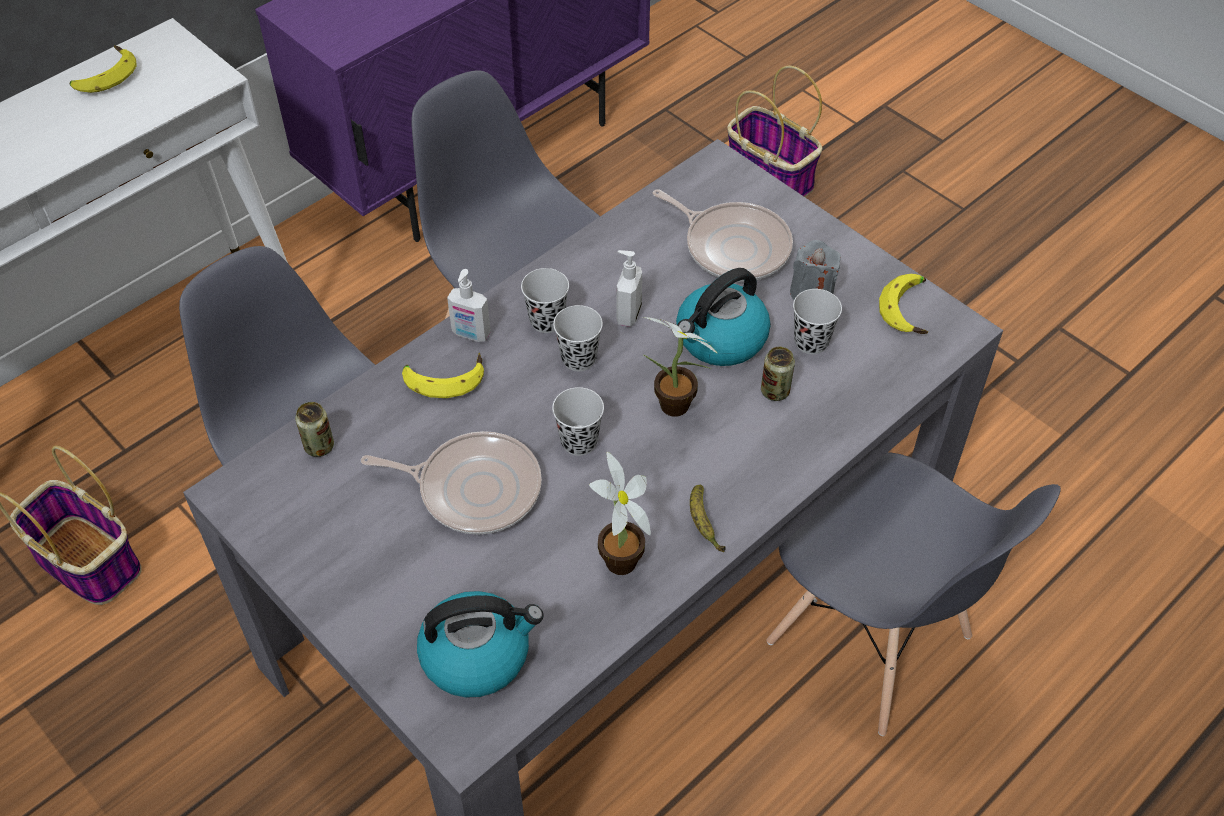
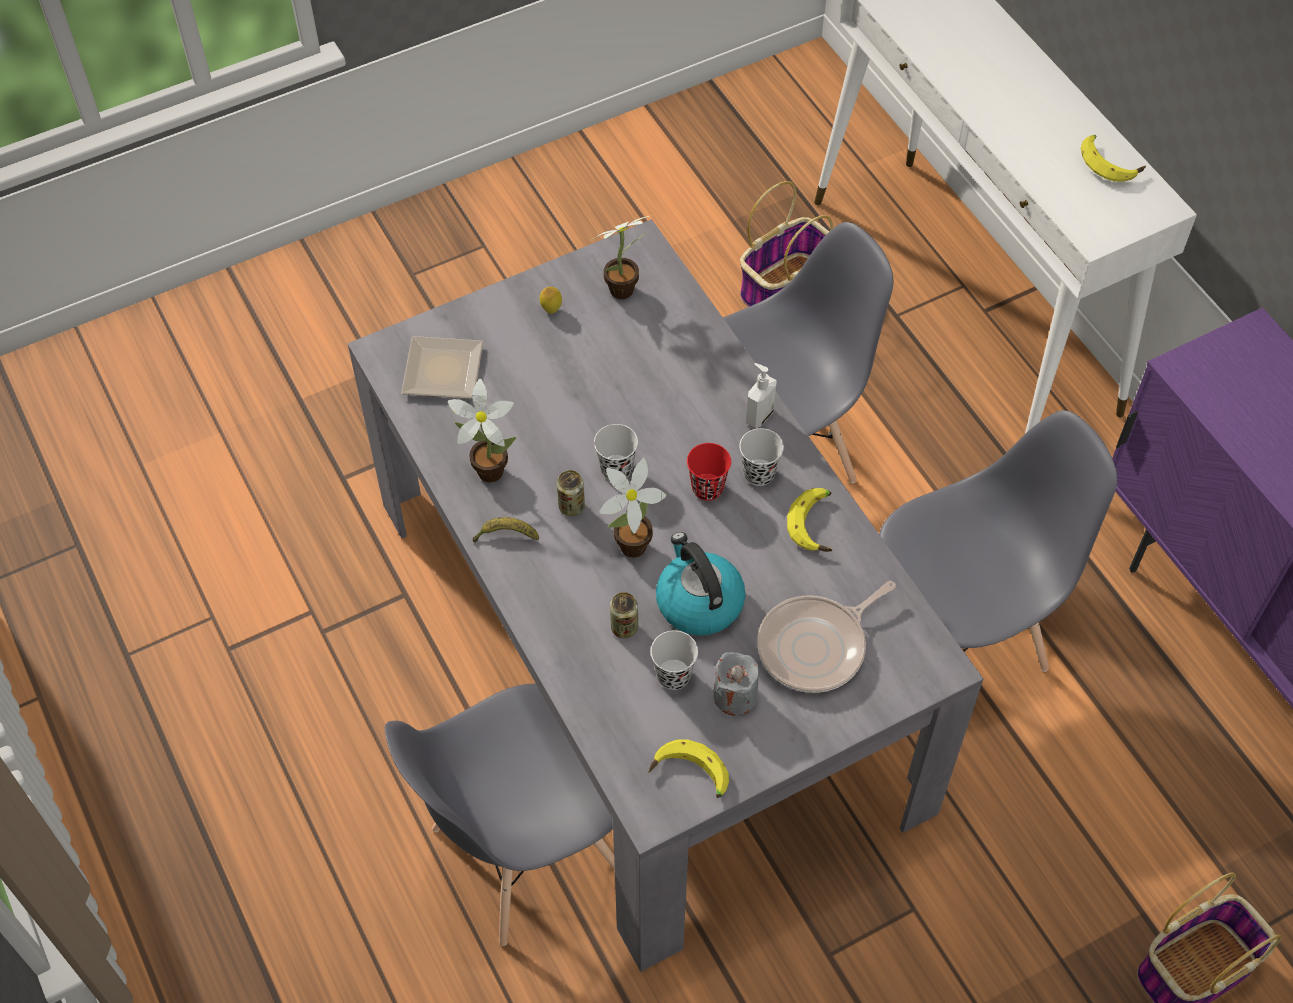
camera: 105 degrees right, 5 degrees up
can [295,402,334,457] -> can moved to [557,470,585,516]
frying pan [361,431,542,535] -> none
banana [402,352,484,398] -> banana moved to [787,488,833,552]
kettle [417,591,543,698] -> plate [401,336,483,399]
black cup [553,305,603,371] -> red cup [687,443,731,501]
soap dispenser [616,250,642,327] -> none
none -> lemon [540,287,562,314]
none -> potted plant [591,215,653,299]

